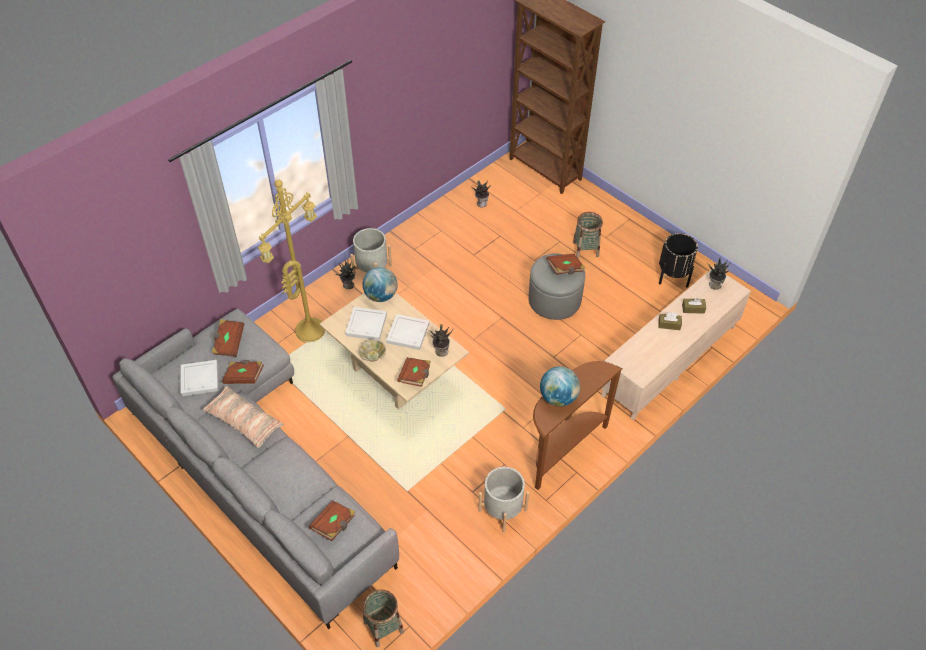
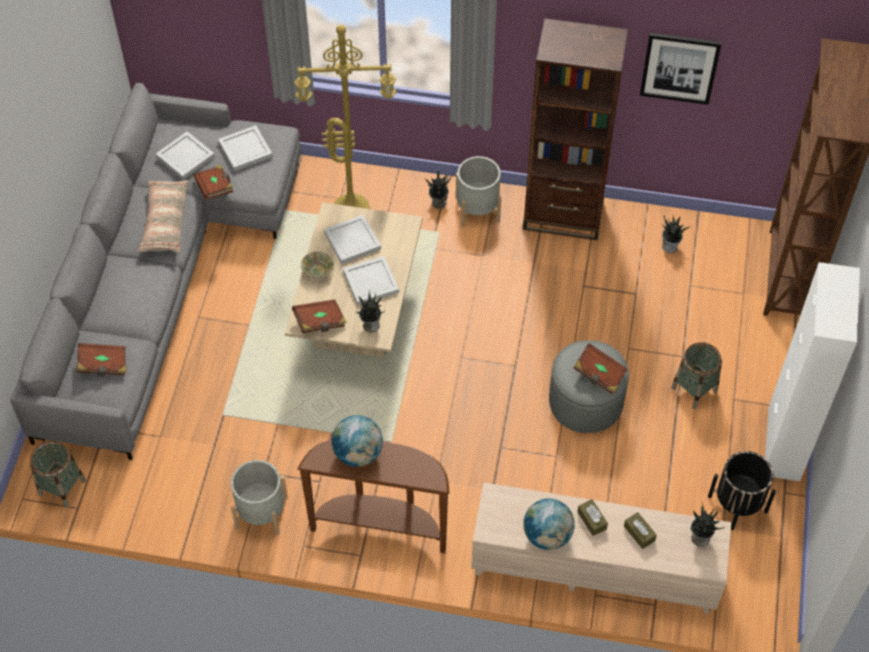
camera: 55 degrees right, 5 degrees up
brown book [212,319,244,357] -> white tray [218,125,273,171]
globe [363,267,398,302] -> globe moved to [523,498,575,550]
none -> brown bookcase [523,18,628,240]
none -> picture [640,33,722,105]
none -> white cabinet [765,262,860,481]

